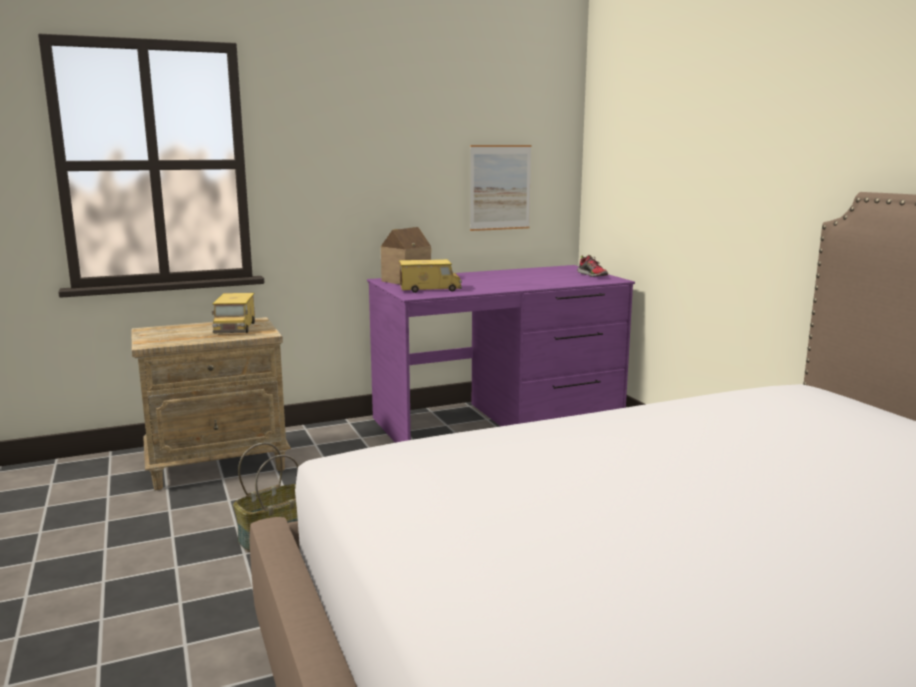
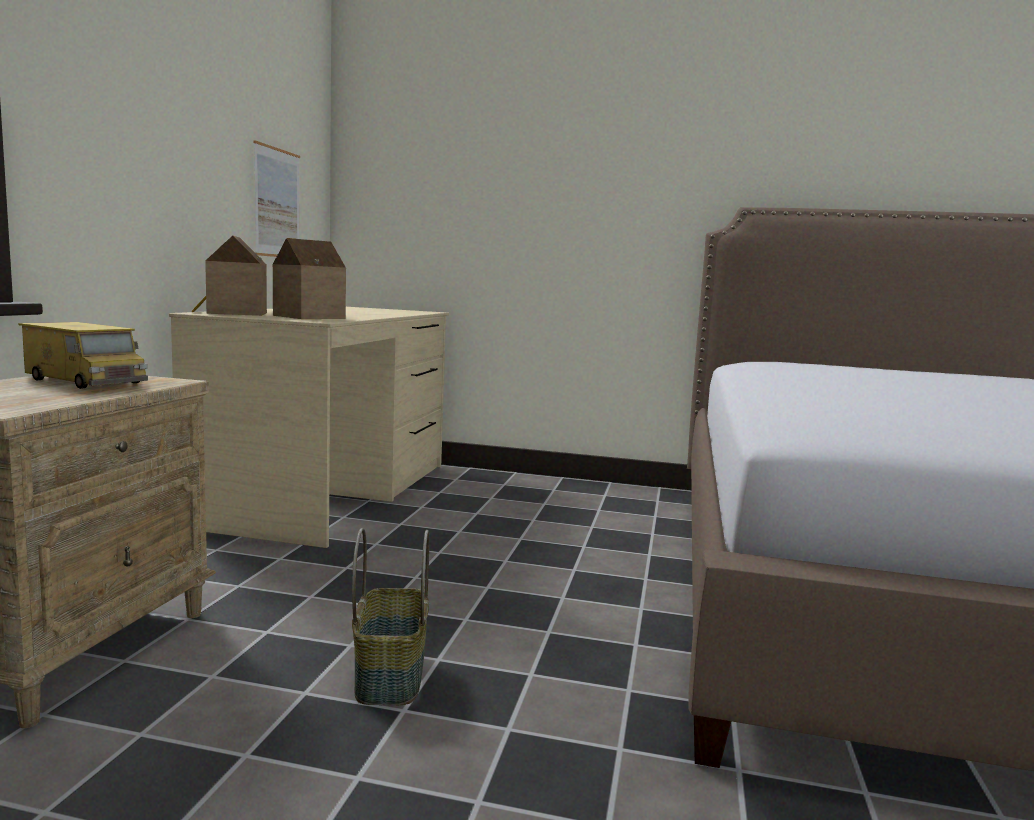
camera: 55 degrees left, 5 degrees down
purple desk [367,265,635,443] -> beige desk [169,307,449,548]
toy truck [399,259,462,293] -> toy house [273,238,346,319]
shoe [577,255,608,277] -> none

